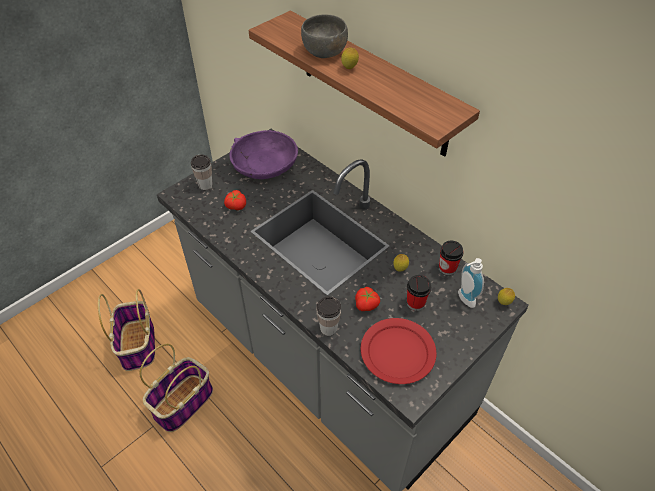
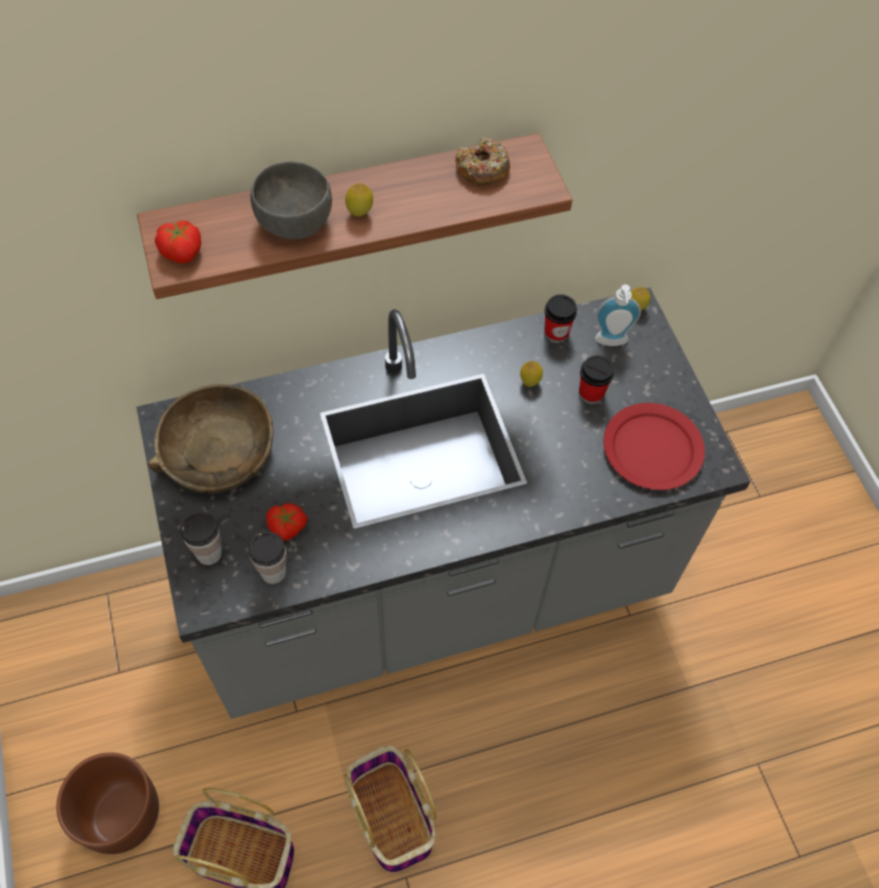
camera: 65 degrees left, 10 degrees up
purple bowl [230,130,298,179] -> brown bowl [148,384,273,494]
cup [317,296,341,336] -> cup moved to [248,531,286,584]
tomato [355,287,380,311] -> tomato moved to [155,221,201,264]
none -> brown planter [56,753,159,854]
none -> donut [455,137,510,185]

